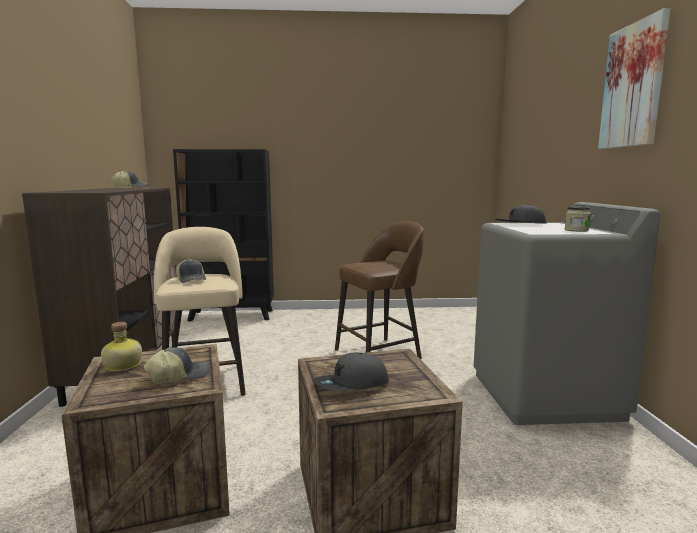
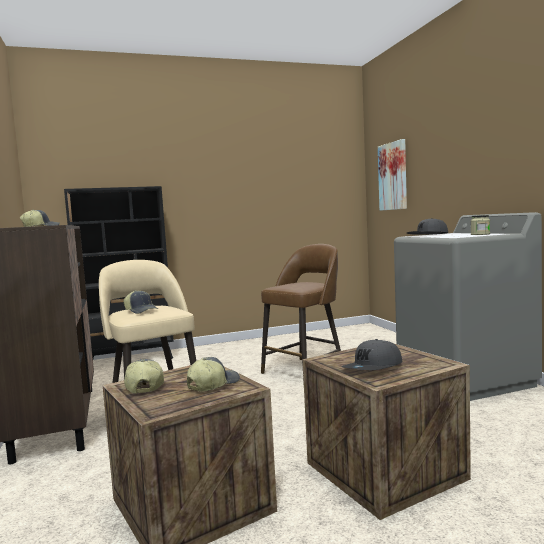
camera: 15 degrees left, 5 degrees down
bottle [101,322,142,372] -> cap [124,359,164,394]
picture [598,8,671,149] -> picture moved to [378,139,407,211]

